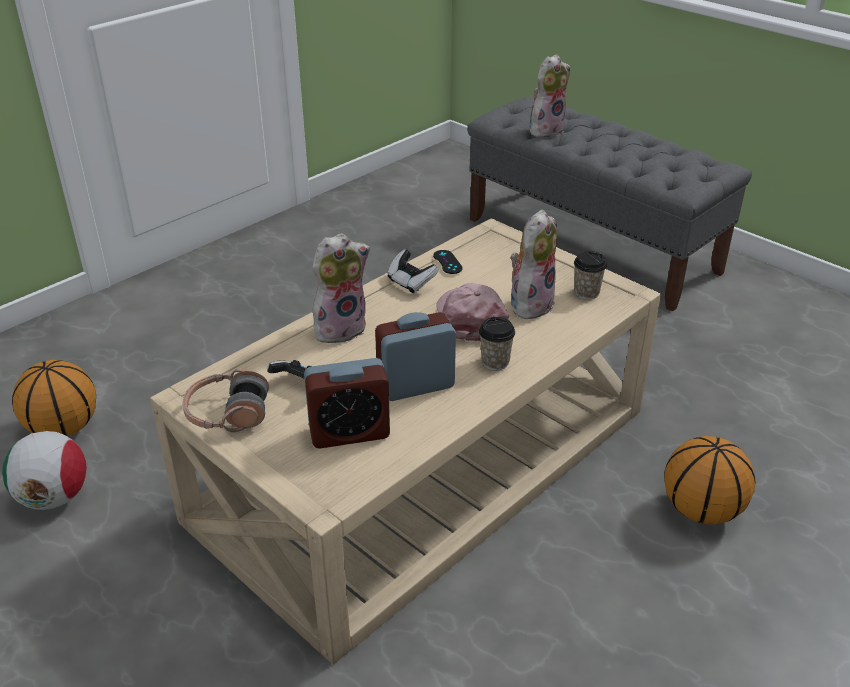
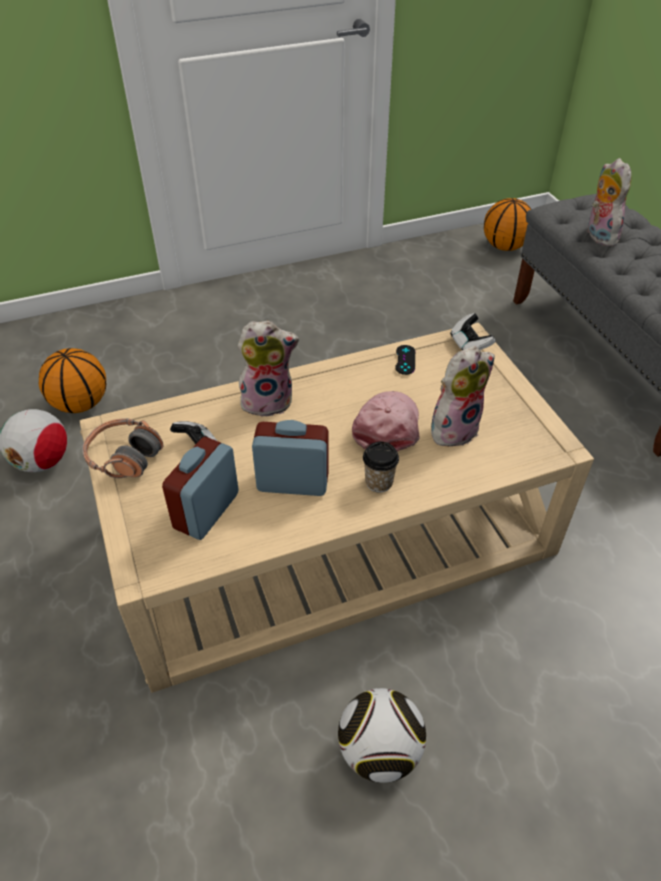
camera: 25 degrees right, 10 degrees up
alarm clock [304,358,390,448] -> alarm clock turned 105 degrees clockwise [162,437,239,540]
game controller [387,249,439,293] -> game controller moved to [450,313,496,350]
plush toy [530,54,570,138] -> plush toy turned 90 degrees counterclockwise [586,158,632,246]
cup [574,251,607,299] -> none
basketball [664,436,756,525] -> basketball moved to [484,198,531,251]
none -> football [338,688,426,783]

